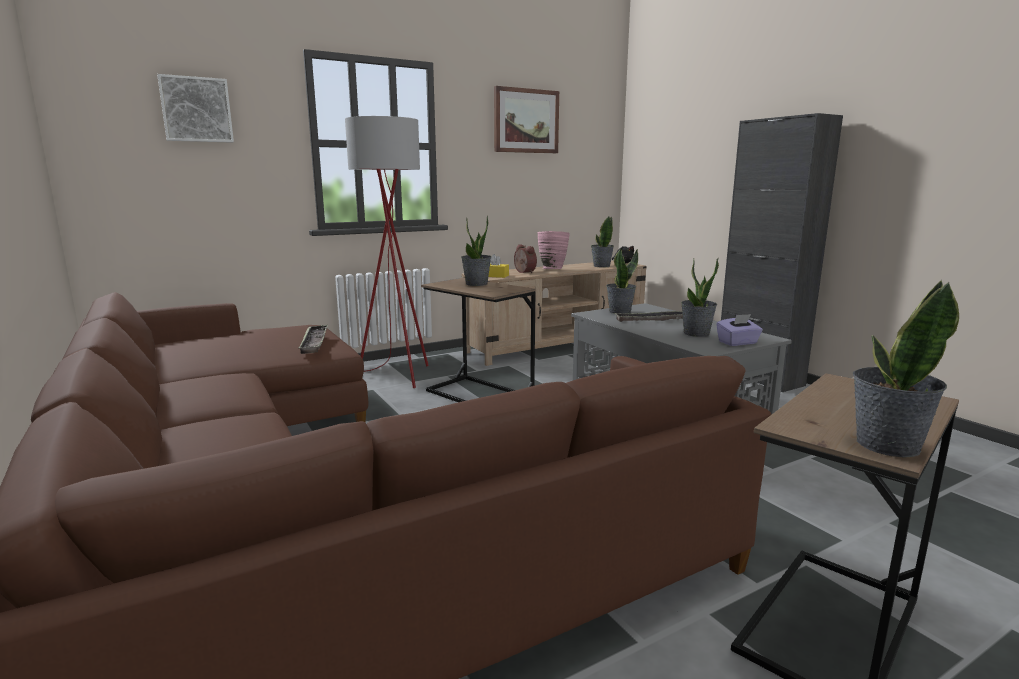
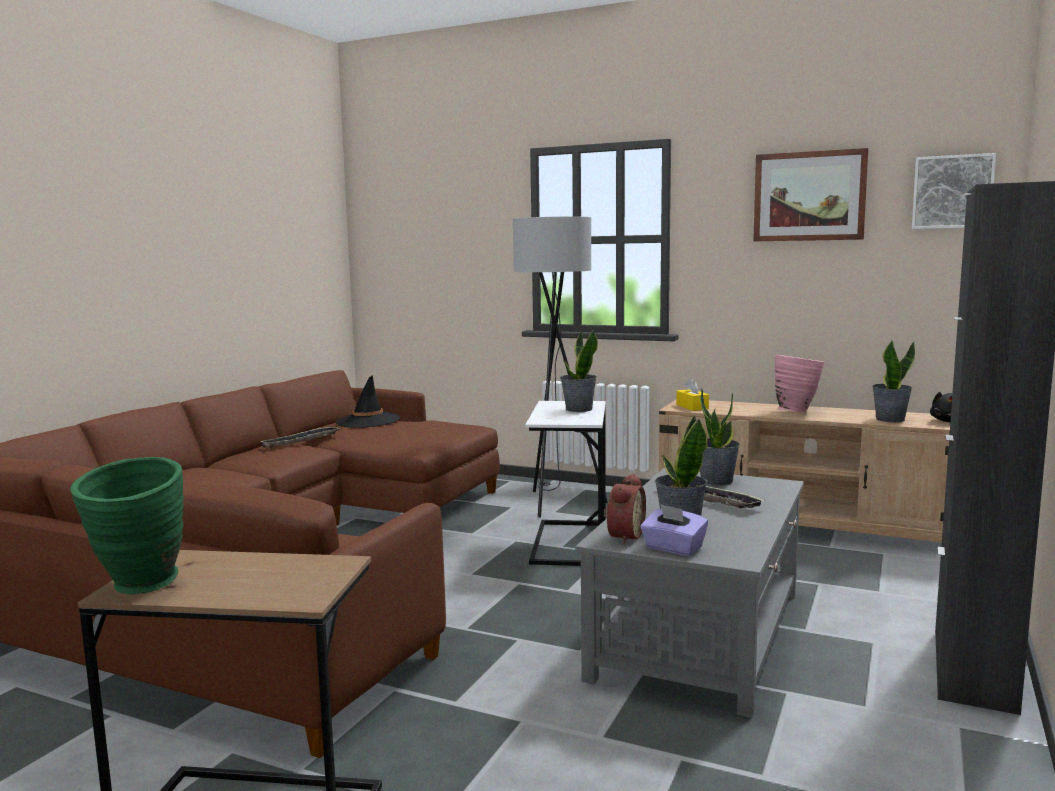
camera: 55 degrees right, 5 degrees down
picture [157,74,234,143] -> picture moved to [912,153,996,229]
tray [298,325,328,354] -> tray moved to [259,426,340,449]
red floor lamp [345,116,429,388] -> grey floor lamp [513,217,608,517]
brown side table [421,278,536,402] -> white side table [525,401,606,566]
alarm clock [514,244,537,273] -> alarm clock moved to [604,474,646,544]
potted plant [853,279,959,458] -> green vase [71,457,184,595]
none -> black hat [336,375,400,428]

